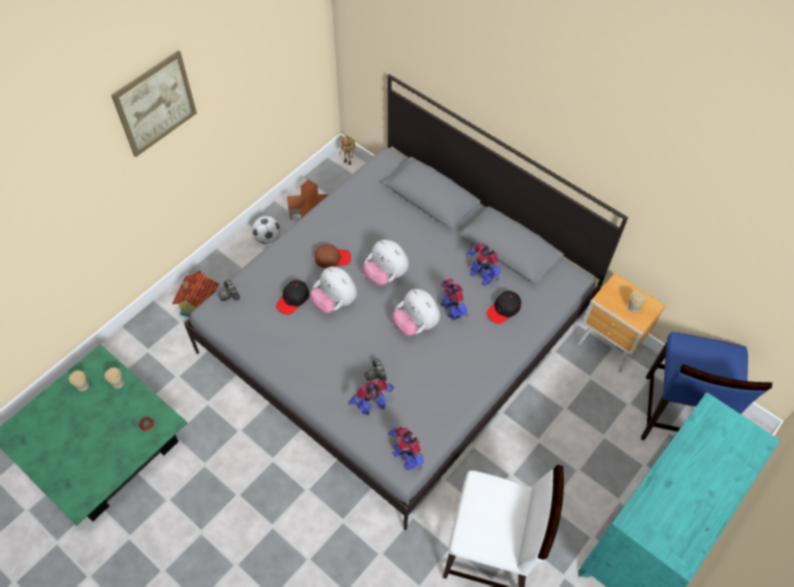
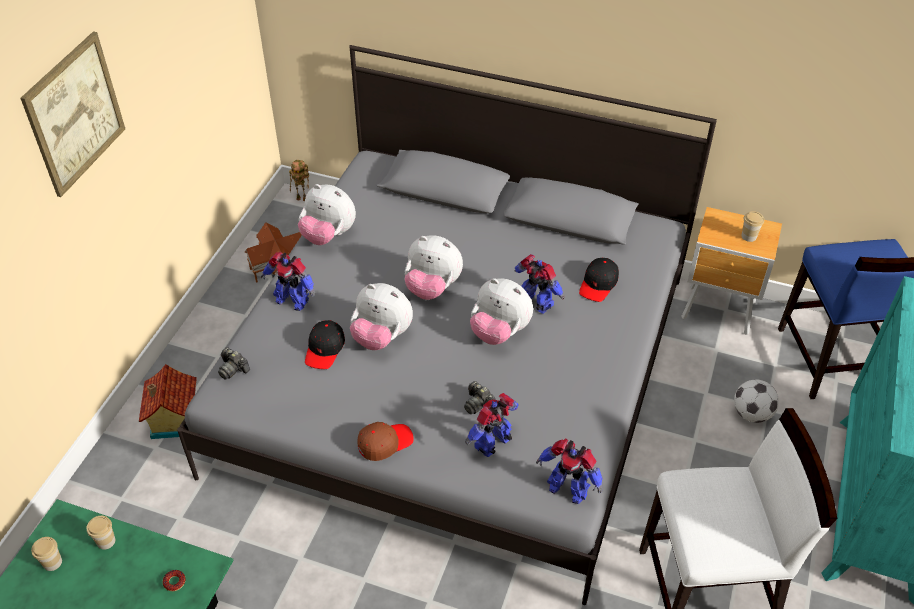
camera: 20 degrees left, 10 degrees down
football [252,216,280,244] -> football moved to [734,379,779,423]
brown cap [314,244,351,268] -> brown cap moved to [357,422,414,461]
toy robot [465,243,501,285] -> toy robot moved to [261,252,315,311]
none -> plush toy [298,184,356,245]

